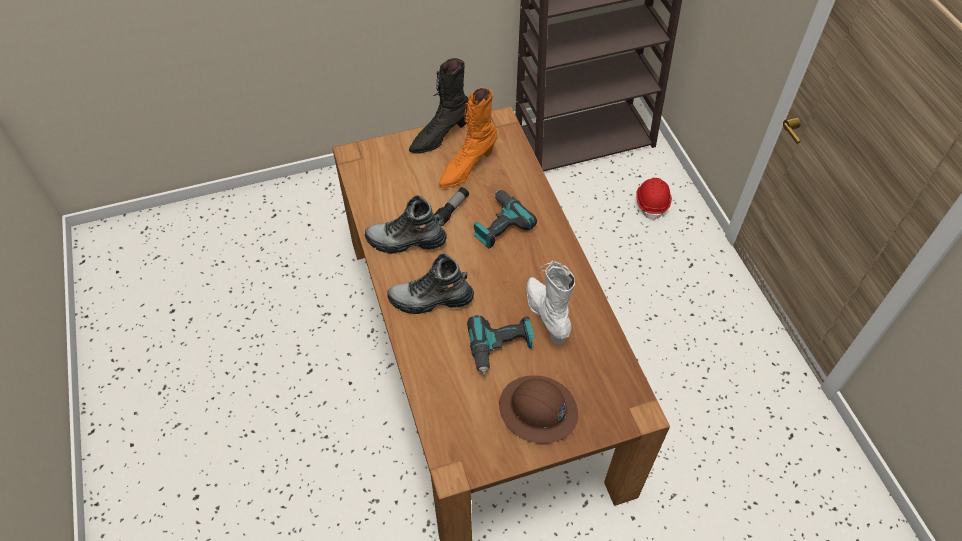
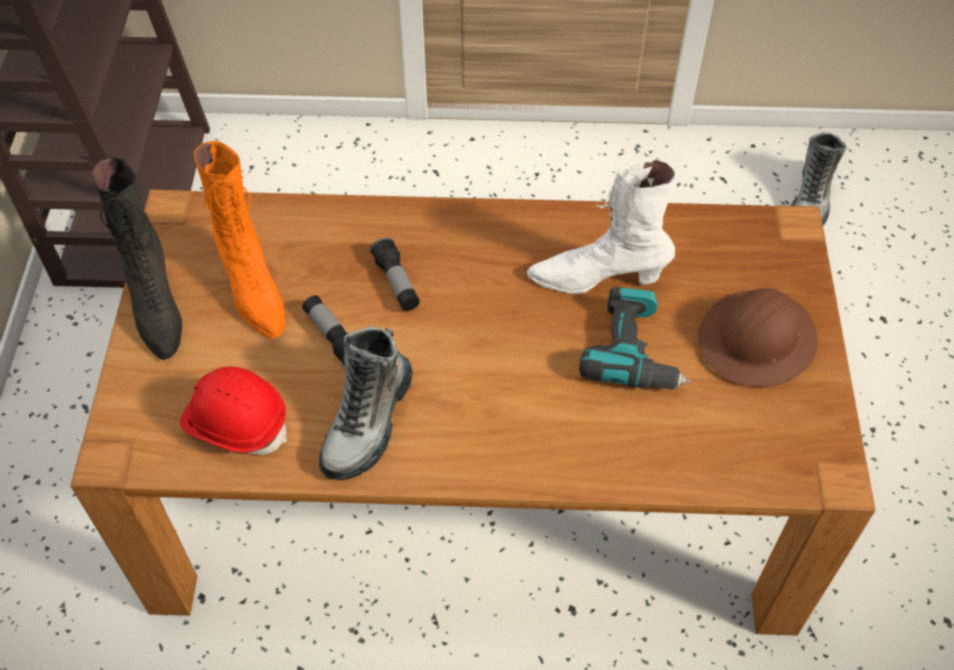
camera: 70 degrees left, 0 degrees up
boot [387,253,474,314] -> boot moved to [791,132,847,225]
power drill [474,190,537,248] -> flashlight [370,237,420,311]
red hard hat [636,178,672,221] -> red hard hat moved to [180,367,287,455]

